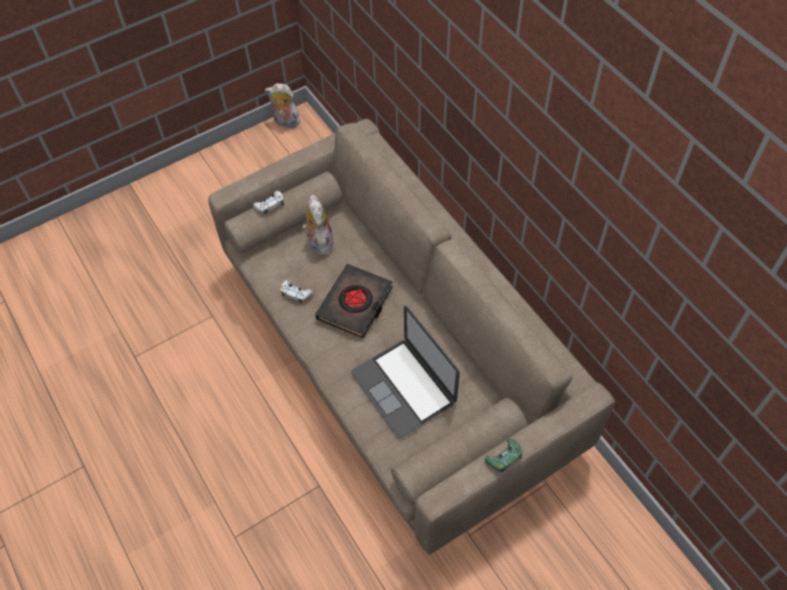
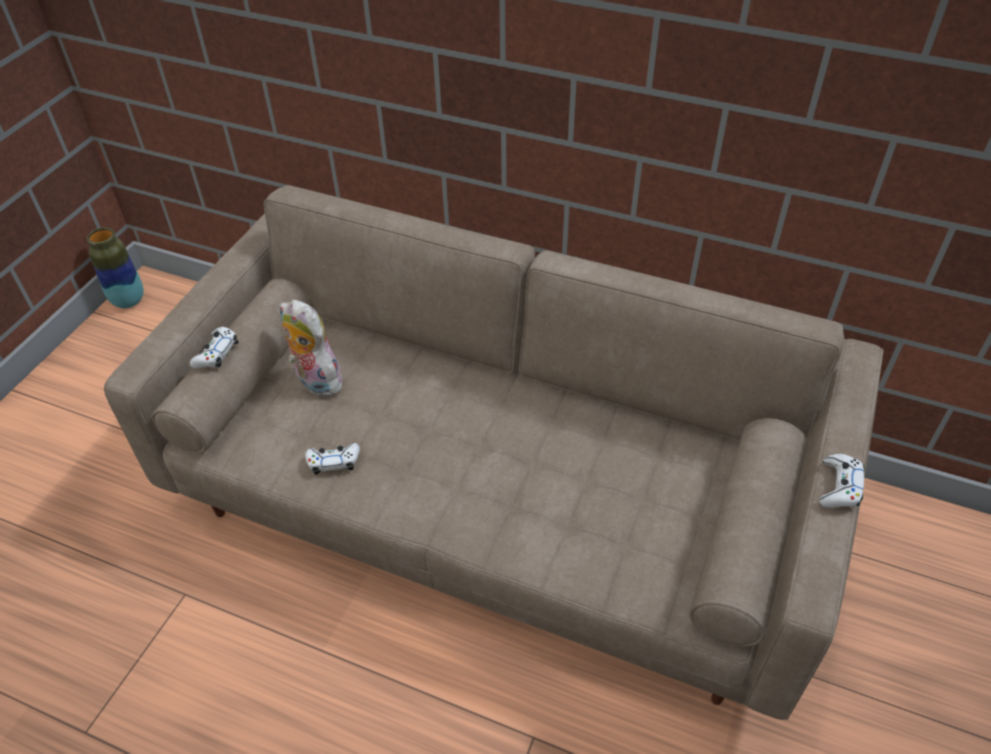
camera: 35 degrees left, 10 degrees down
plush toy [265,83,300,128] -> vase [87,227,144,308]
black book [315,264,393,338] -> none
laptop [351,306,460,438] -> none
green game controller [485,439,522,472] -> white game controller [819,454,865,508]

